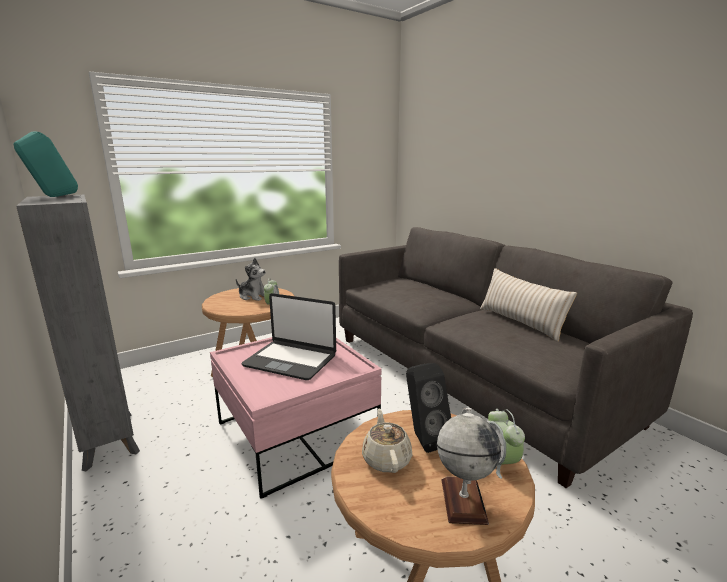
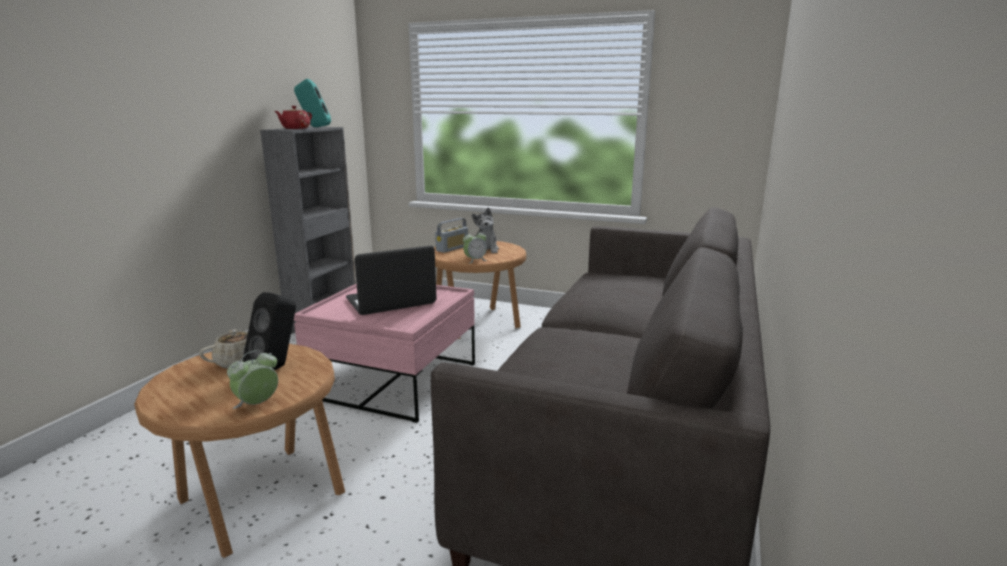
camera: 55 degrees right, 0 degrees up
laptop [241,293,336,380] -> laptop turned 75 degrees clockwise [346,246,436,315]
globe [437,408,501,525] -> none
beige pillow [480,268,577,342] -> none
none -> red teapot [275,106,312,129]
none -> radio [435,218,468,253]

